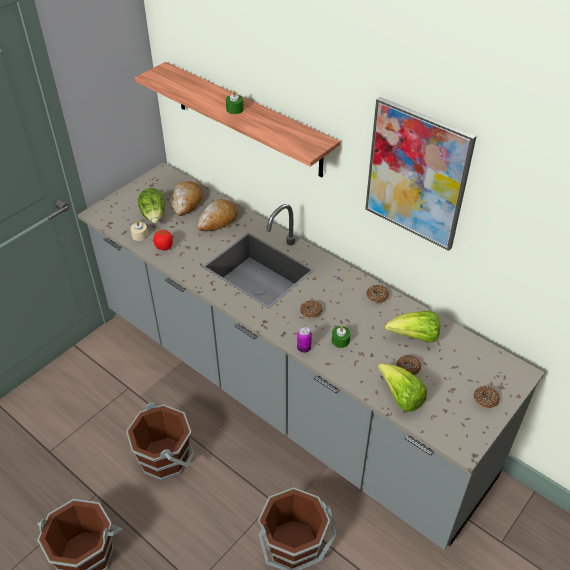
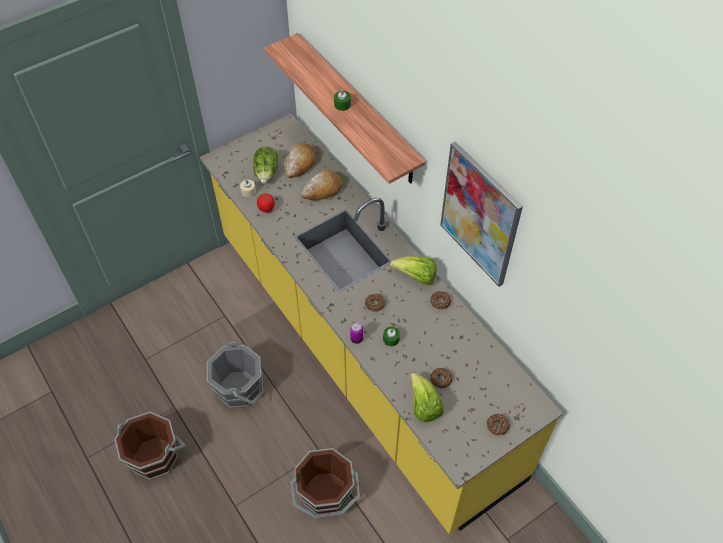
camera: 15 degrees right, 10 degrees up
grey counter [77,163,545,550] -> yellow counter [200,114,563,534]
brown bucket [126,402,194,480] -> grey bucket [207,341,264,408]
lettuce [384,311,440,343] -> lettuce moved to [390,256,437,285]

